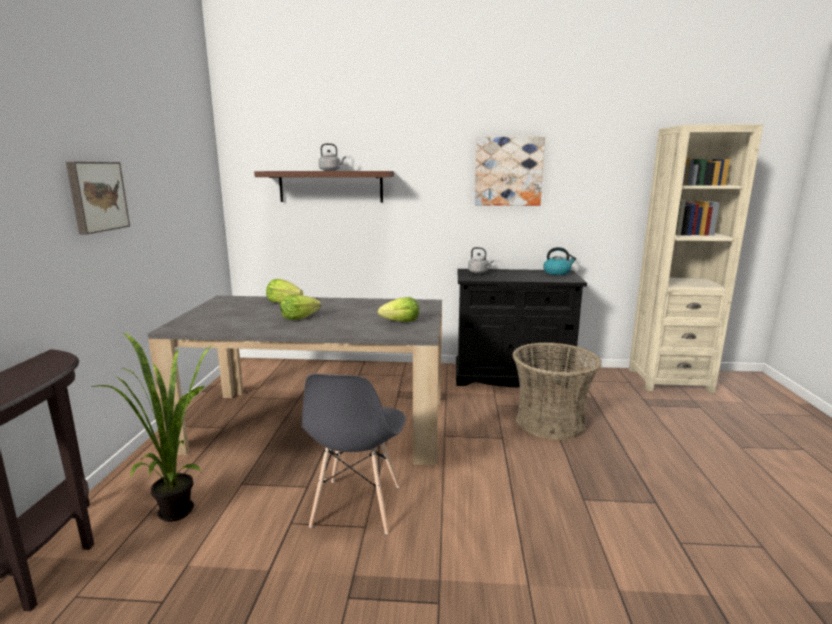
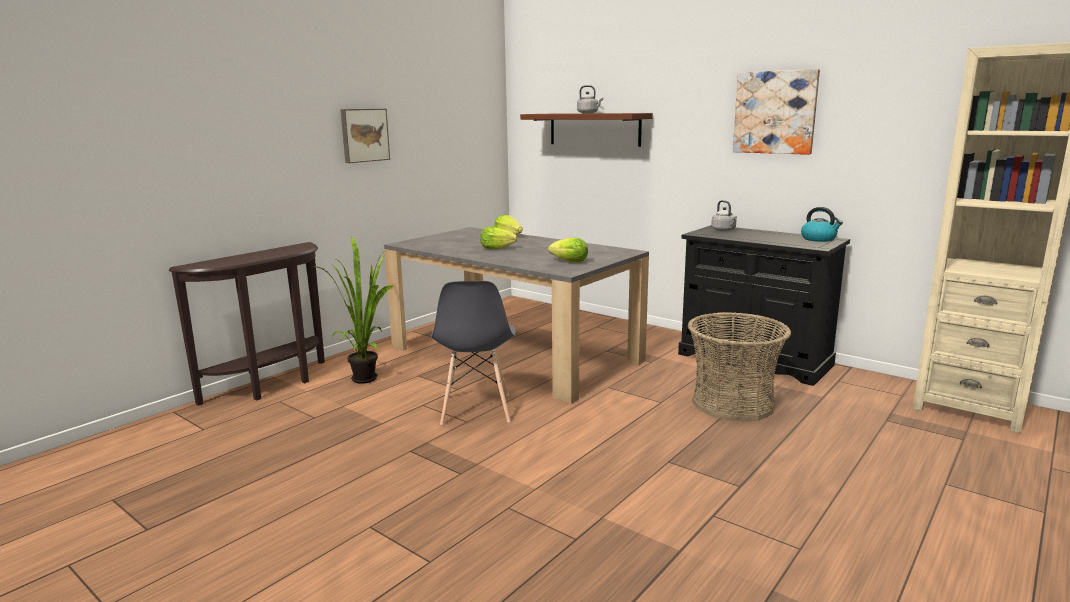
camera: 35 degrees right, 0 degrees up
grey chair [302,374,406,534] -> grey chair turned 45 degrees counterclockwise [431,281,516,425]

